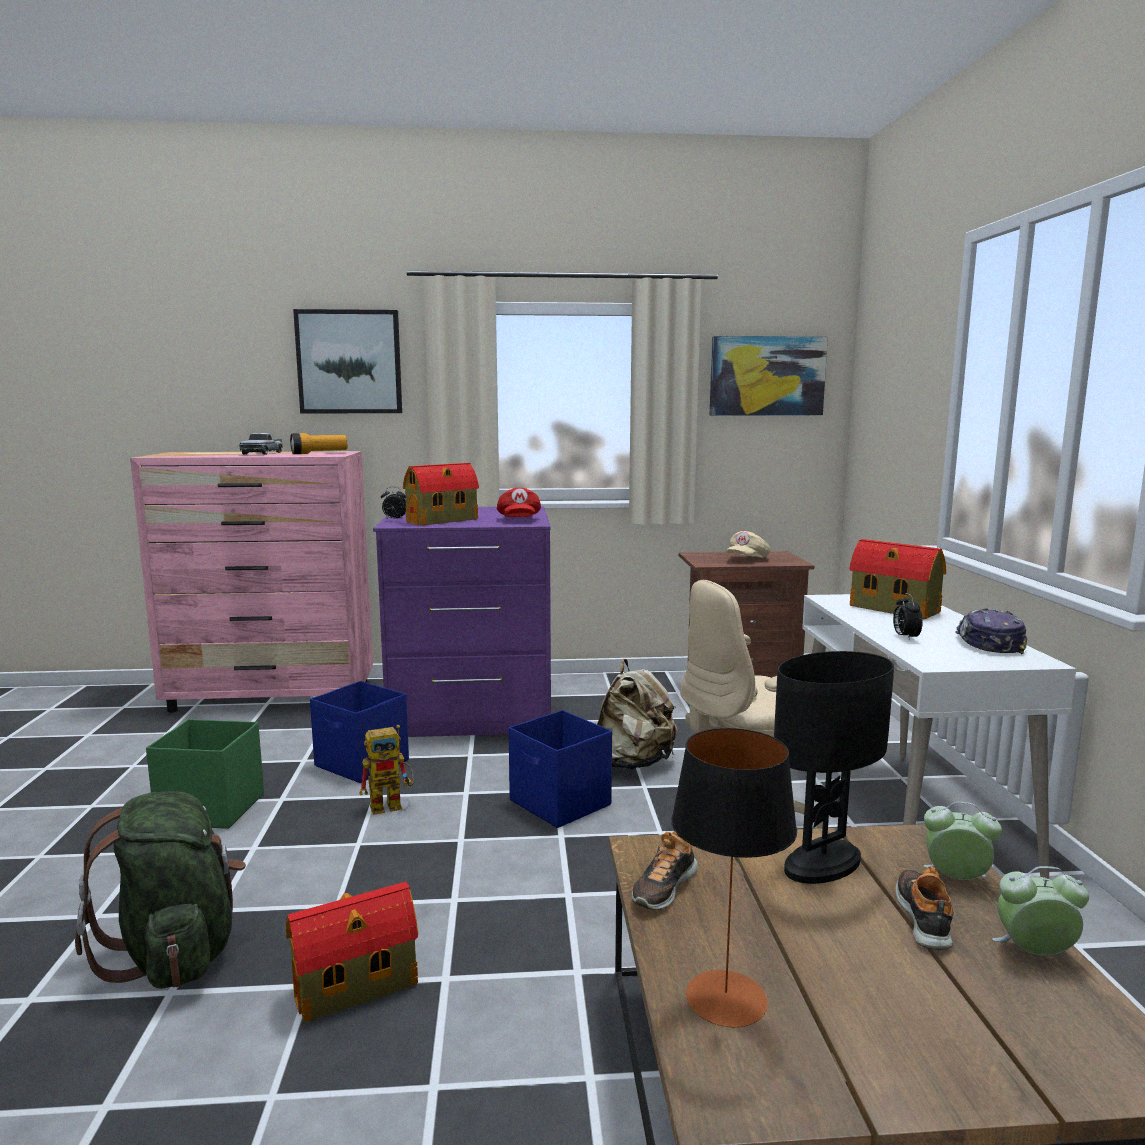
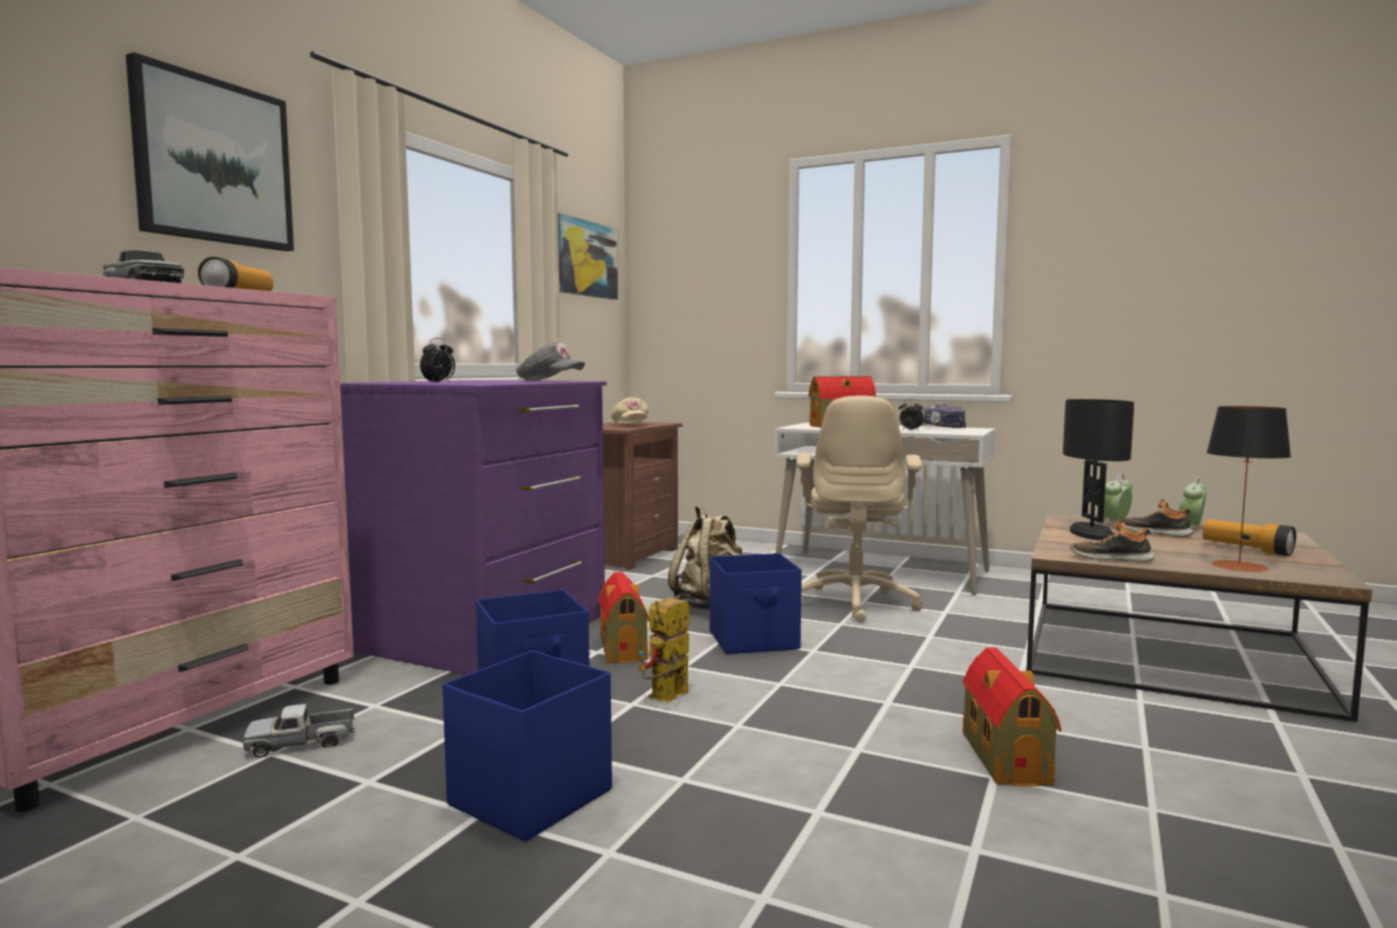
camera: 60 degrees left, 5 degrees down
green backpack [75,791,246,989] -> none
green storage box [146,719,264,829] -> blue storage box [442,650,612,842]
toy robot [359,725,414,815] -> toy robot turned 150 degrees counterclockwise [638,597,689,702]
toy house [403,463,479,525] -> toy house moved to [598,572,649,663]
red cap [497,488,541,517] -> grey cap [516,342,585,381]
shoe [632,831,698,910] -> shoe turned 135 degrees clockwise [1070,519,1155,562]
none -> toy truck [243,704,355,758]
none -> flashlight [1203,519,1296,556]

